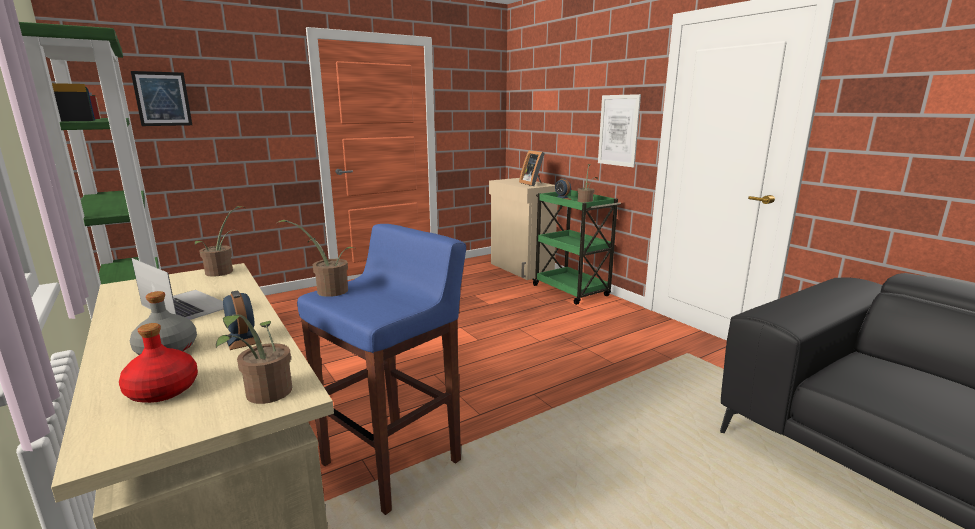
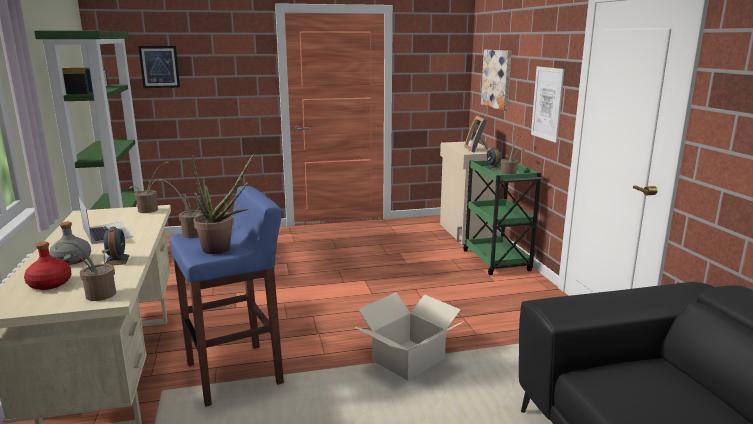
camera: 20 degrees right, 0 degrees up
none -> potted plant [192,153,255,254]
none -> cardboard box [355,293,463,381]
none -> picture [481,50,512,111]

